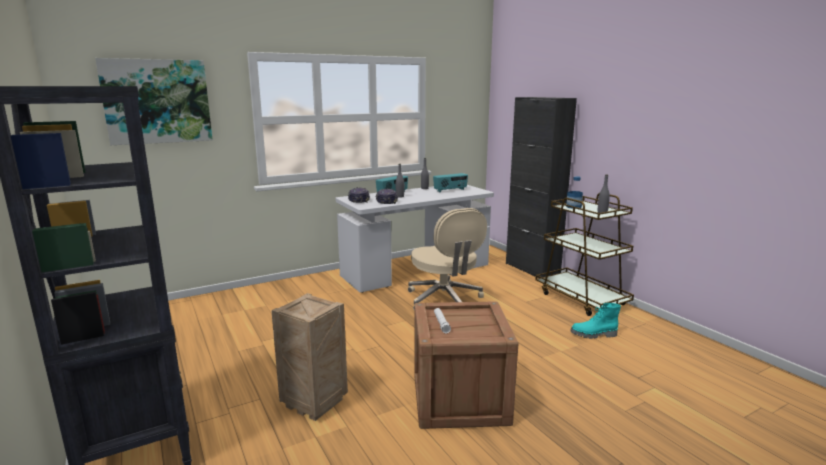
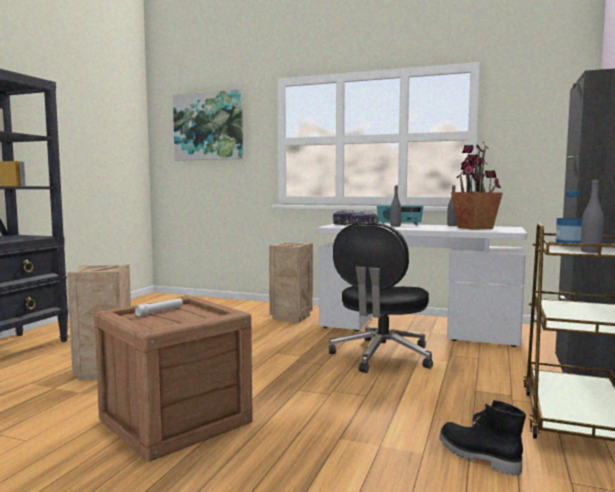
camera: 50 degrees right, 10 degrees down
beige office chair [408,208,487,309] -> black office chair [329,222,433,373]
radio [433,173,468,192] -> potted plant [451,142,503,230]
turquoise boot [570,303,621,339] -> black boot [439,400,526,476]
none -> crate [269,242,313,322]

